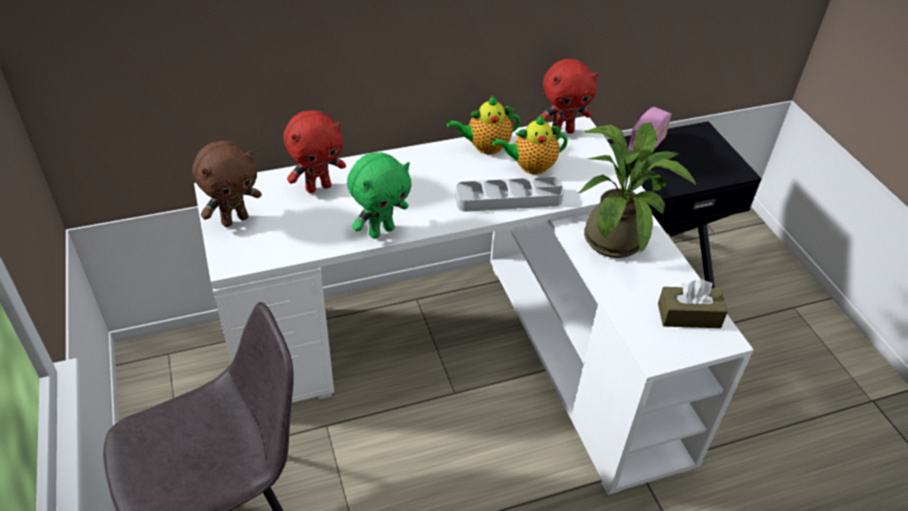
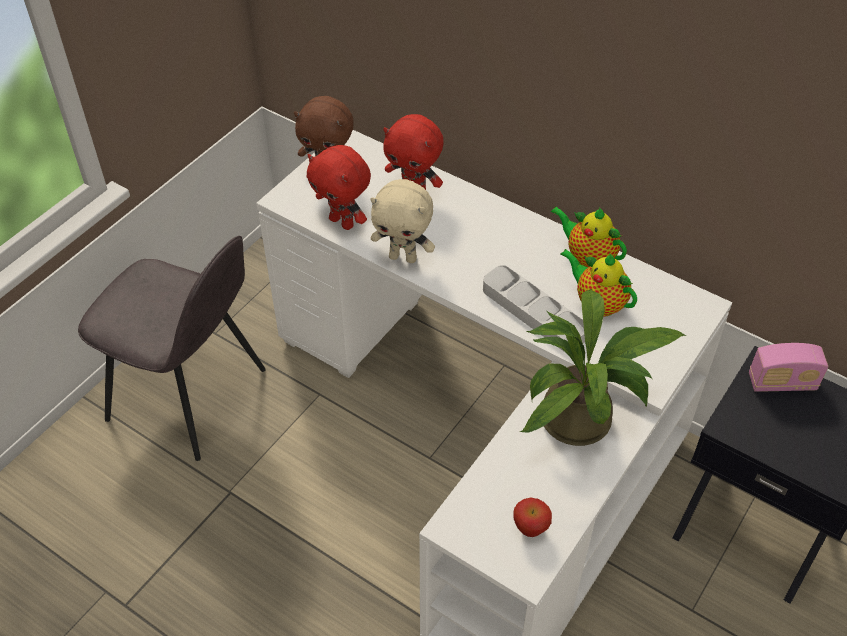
camera: 55 degrees right, 5 degrees up
green plush toy [347,152,412,239] -> beige plush toy [370,179,435,263]
red plush toy [541,59,599,135] -> red plush toy moved to [306,145,371,230]
brown tissue box [658,279,728,328] -> apple [513,497,552,537]

